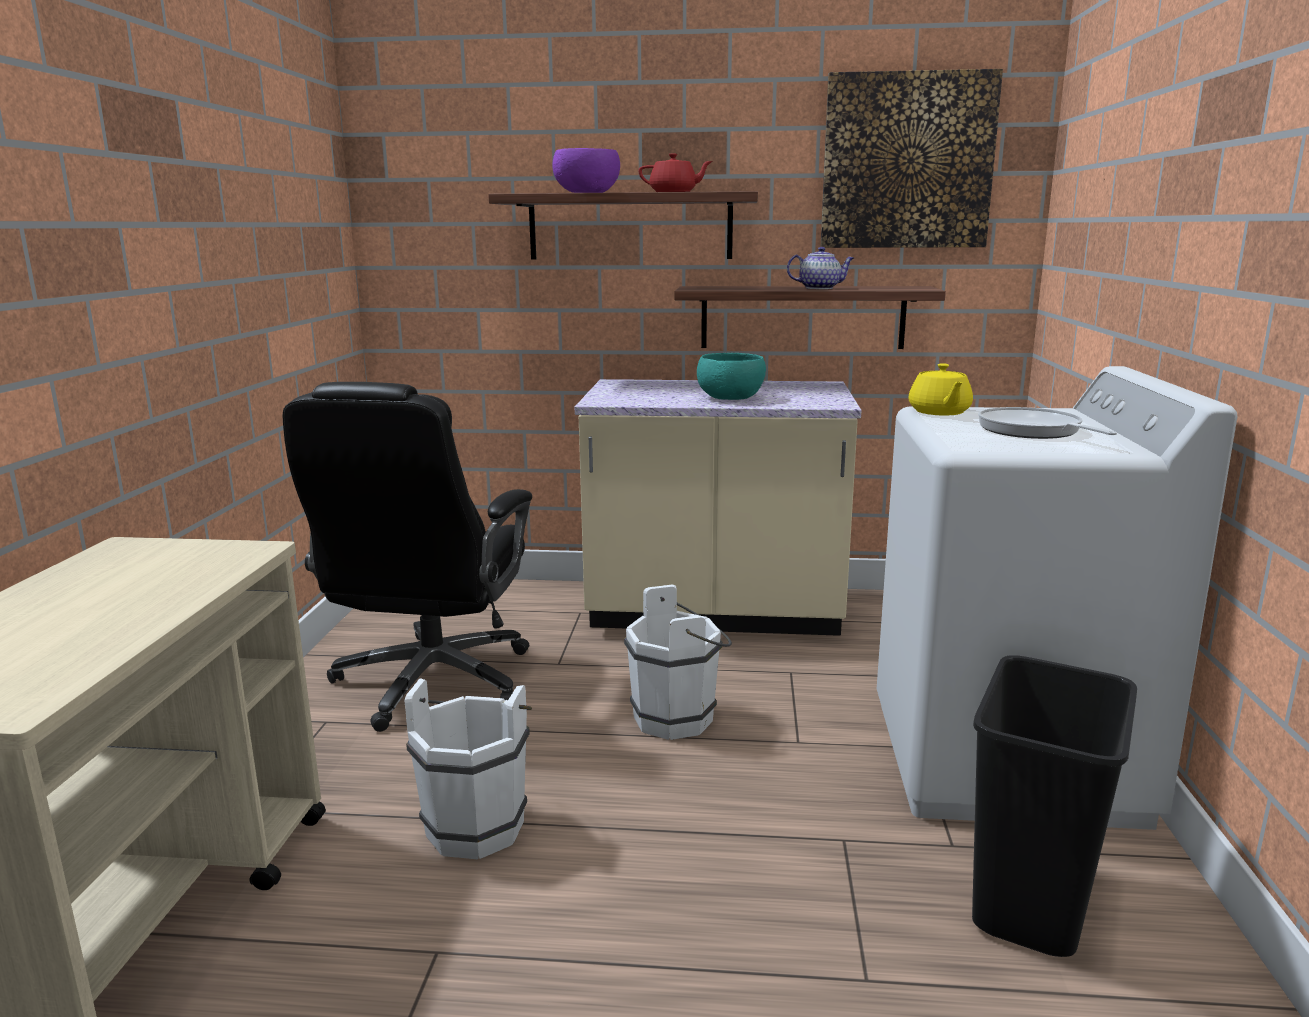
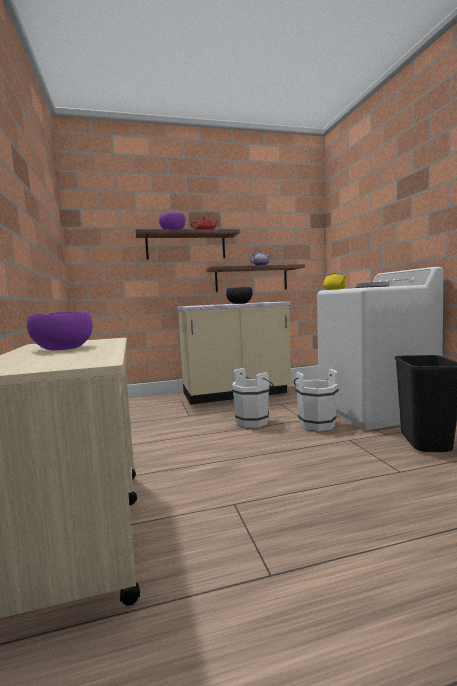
camera: 20 degrees left, 10 degrees down
black office chair [283,382,532,732] -> none
white bucket [405,678,532,859] -> white bucket moved to [294,369,338,431]
turquoise bowl [697,353,766,400] -> black bowl [226,287,253,304]
picture [821,69,1003,248] -> none
none -> purple bowl [27,311,92,350]

